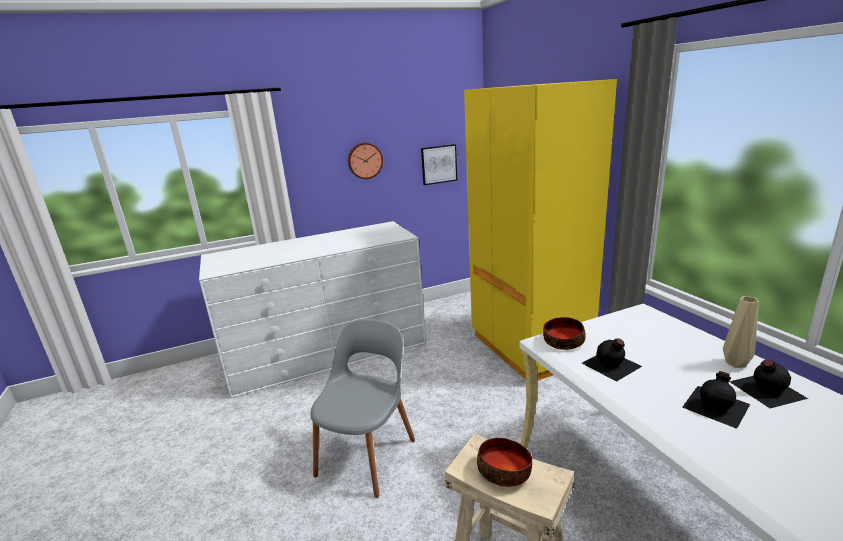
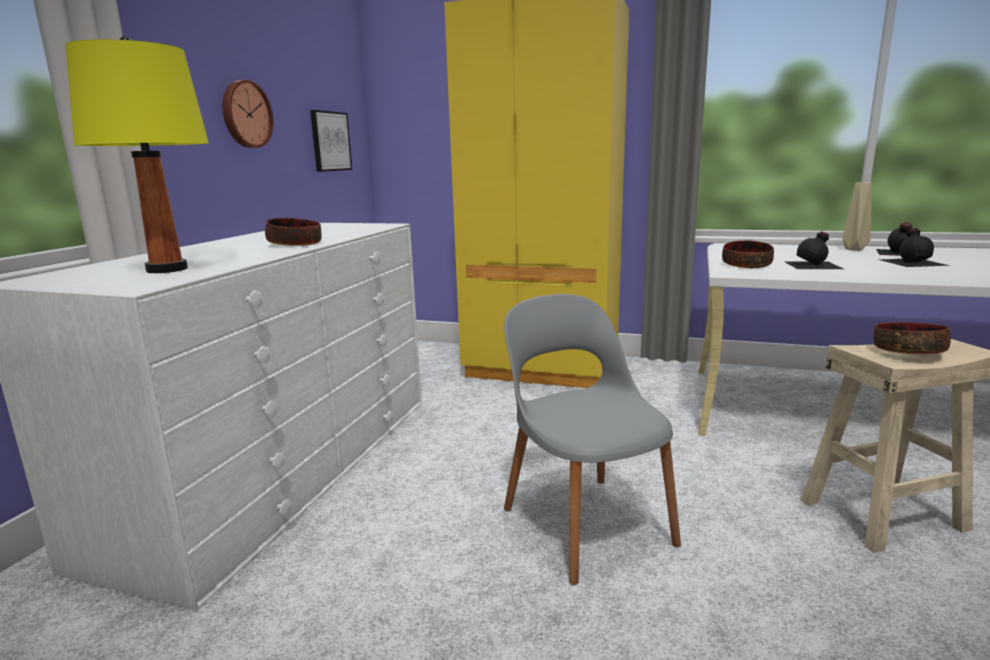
camera: 50 degrees left, 5 degrees down
none -> yellow table lamp [65,36,209,273]
none -> bowl [265,218,322,246]

